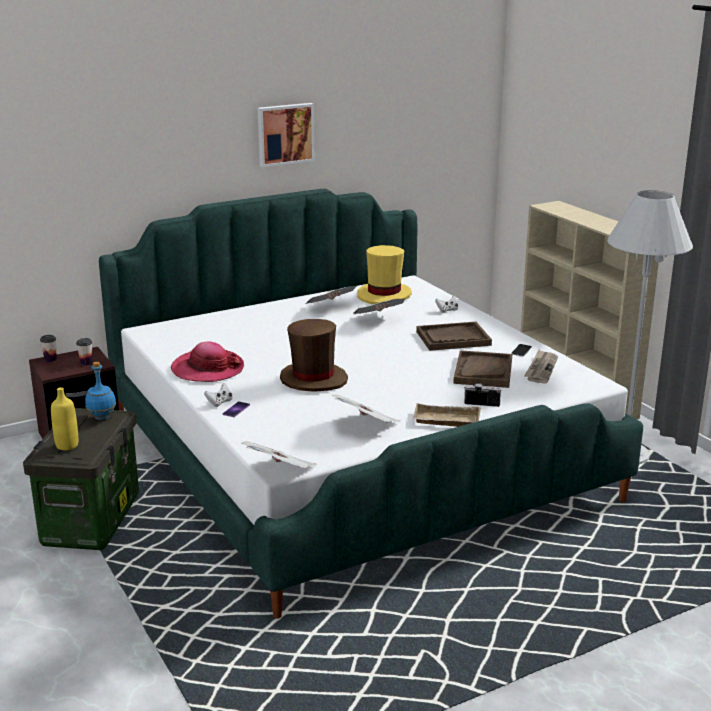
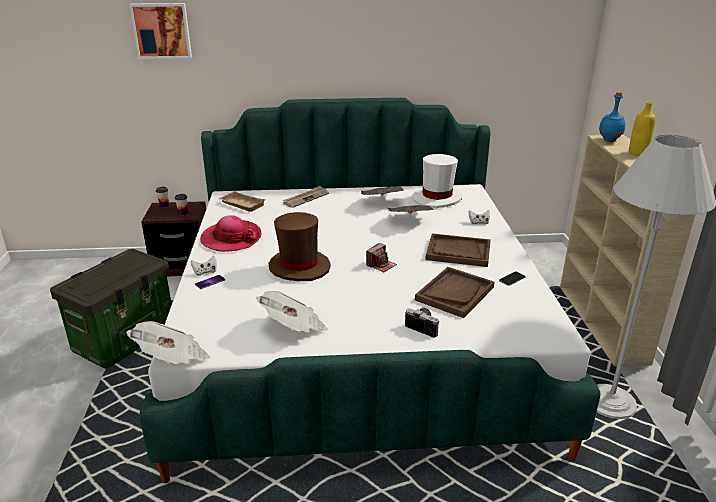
camera: 25 degrees right, 5 degrees up
yellow bottle [51,387,78,450] -> yellow bottle moved to [629,102,656,156]
blue bottle [85,362,116,420] -> blue bottle moved to [599,92,625,142]
picture [258,103,315,167] -> picture moved to [129,3,192,59]
yellow hat [357,245,412,304] -> white hat [412,154,462,208]
beige tray [413,403,481,427] -> beige tray moved to [219,191,266,212]
newspaper [524,350,558,383] -> newspaper moved to [283,186,329,208]
none -> camera [366,243,397,272]

